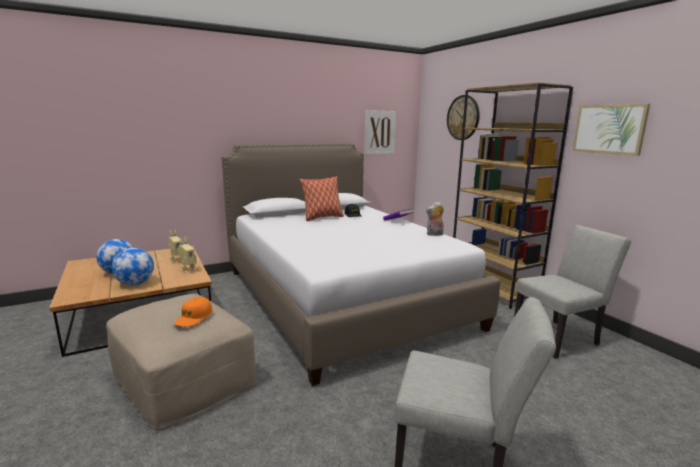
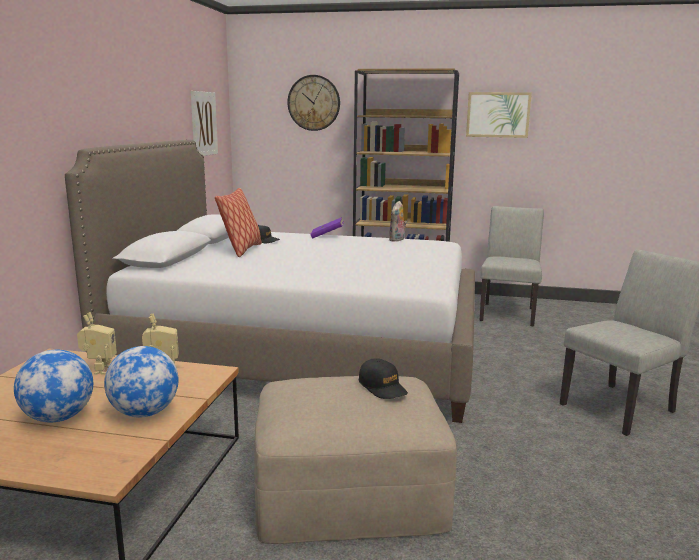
camera: 50 degrees left, 0 degrees up
orange cap [174,297,212,327] -> black cap [359,358,408,399]

